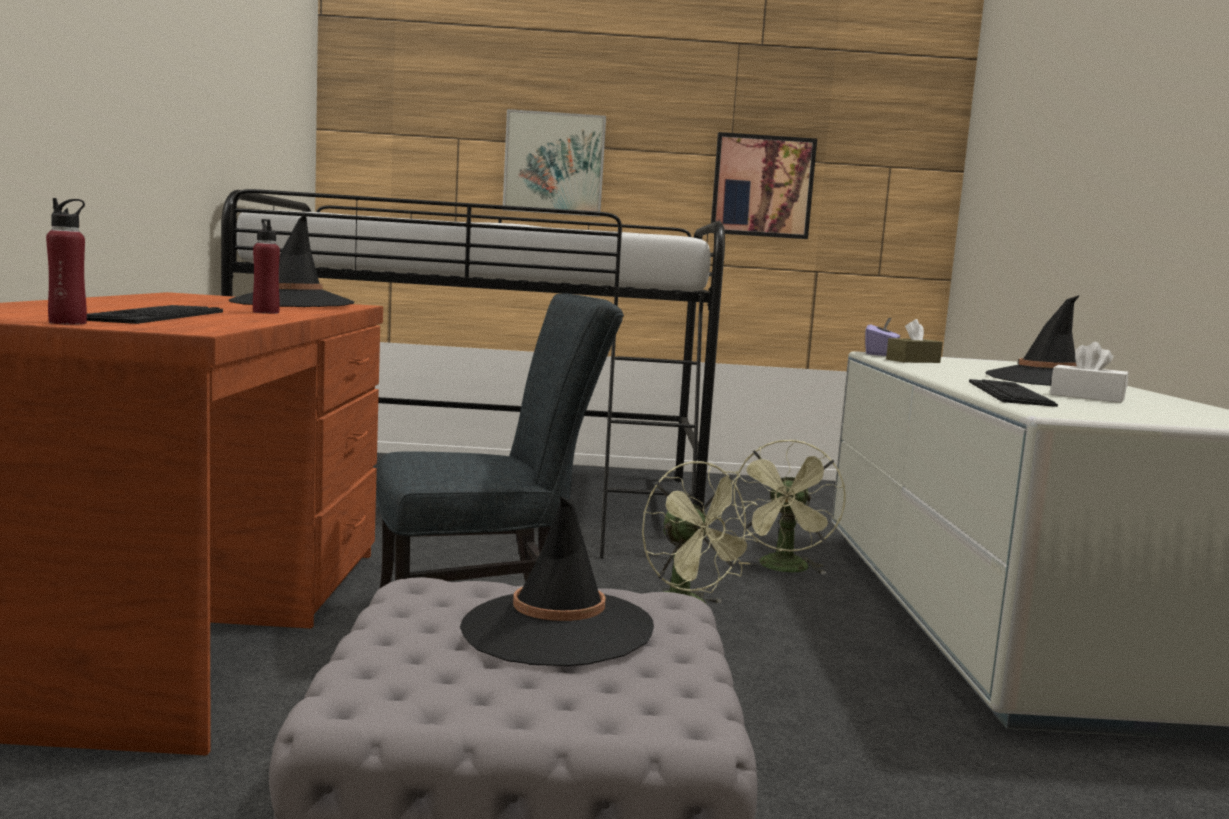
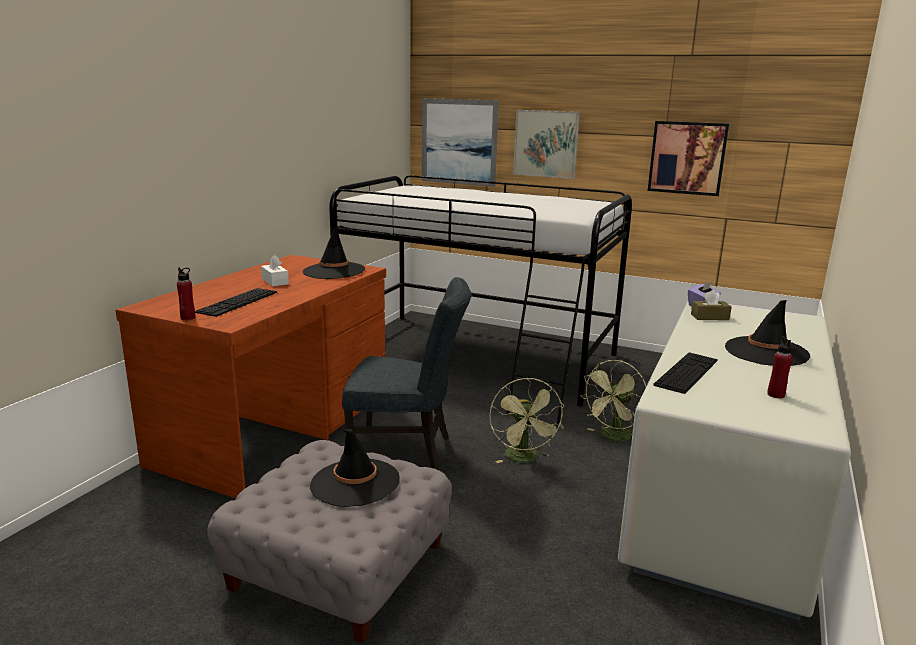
camera: 25 degrees right, 10 degrees up
red bottle [253,219,280,314] -> red bottle moved to [767,336,793,398]
white tissue box [1050,342,1128,403] -> white tissue box moved to [261,255,289,287]
none -> picture [422,98,499,187]

